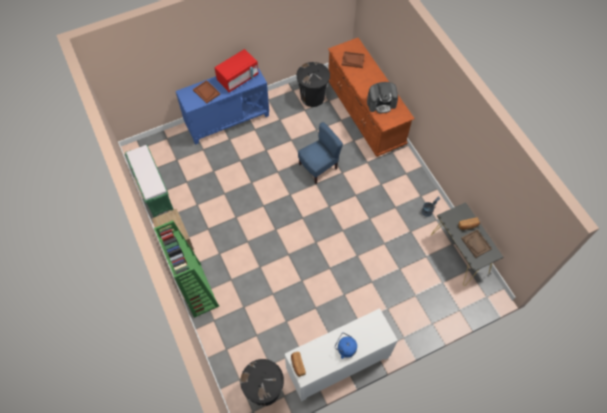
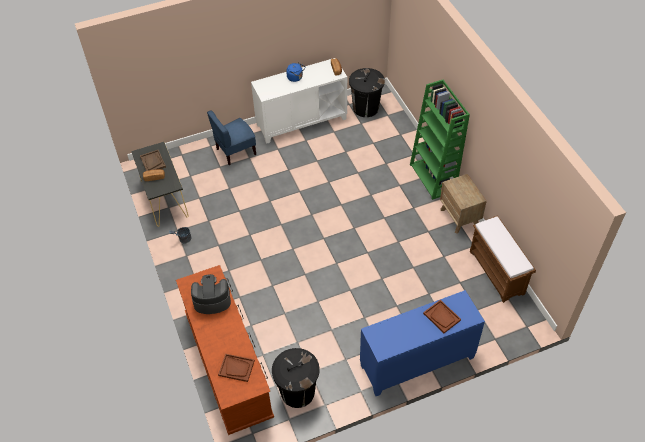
camera: 175 degrees left, 10 degrees down
green bench [125,145,174,217] -> brown bench [470,215,536,303]
red microwave [214,49,259,92] -> none
blue chair [298,122,343,184] -> blue chair moved to [207,110,256,165]

